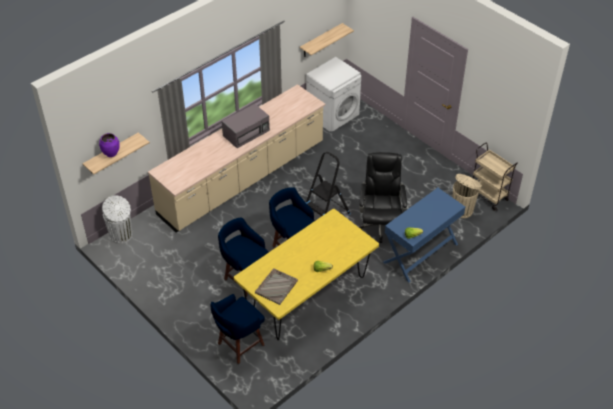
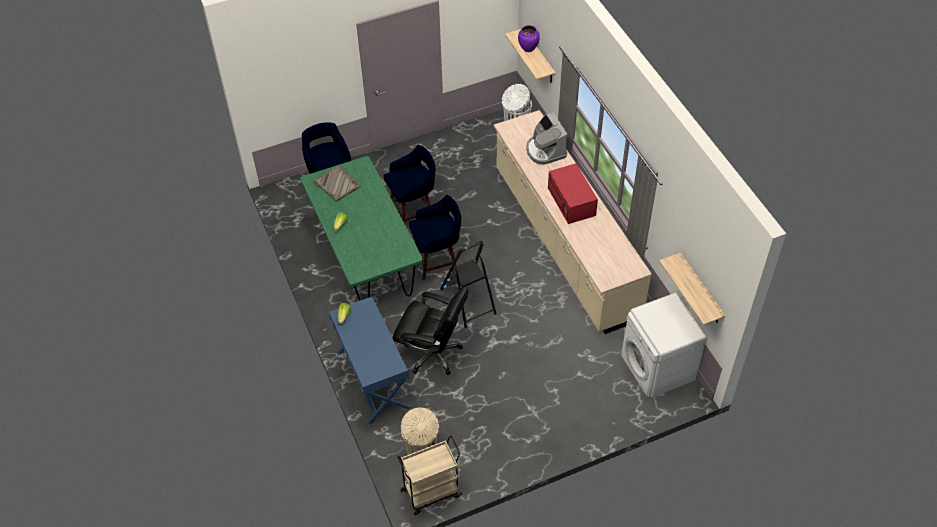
camera: 110 degrees right, 5 degrees up
grey microwave [222,104,270,148] -> red microwave [548,163,598,224]
yellow dining table [234,209,379,341] -> green dining table [300,156,423,301]
none -> coffee machine [526,113,568,165]

